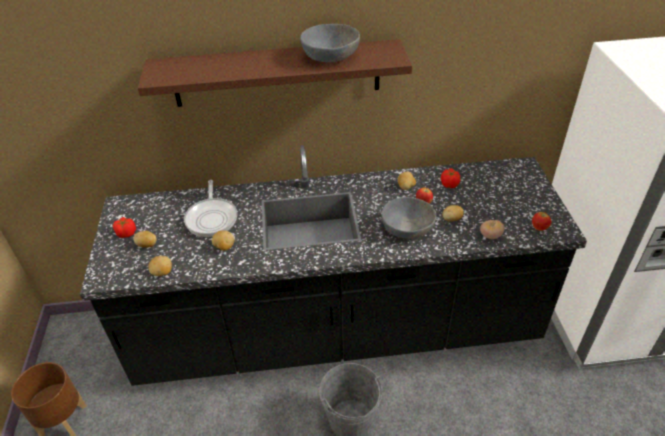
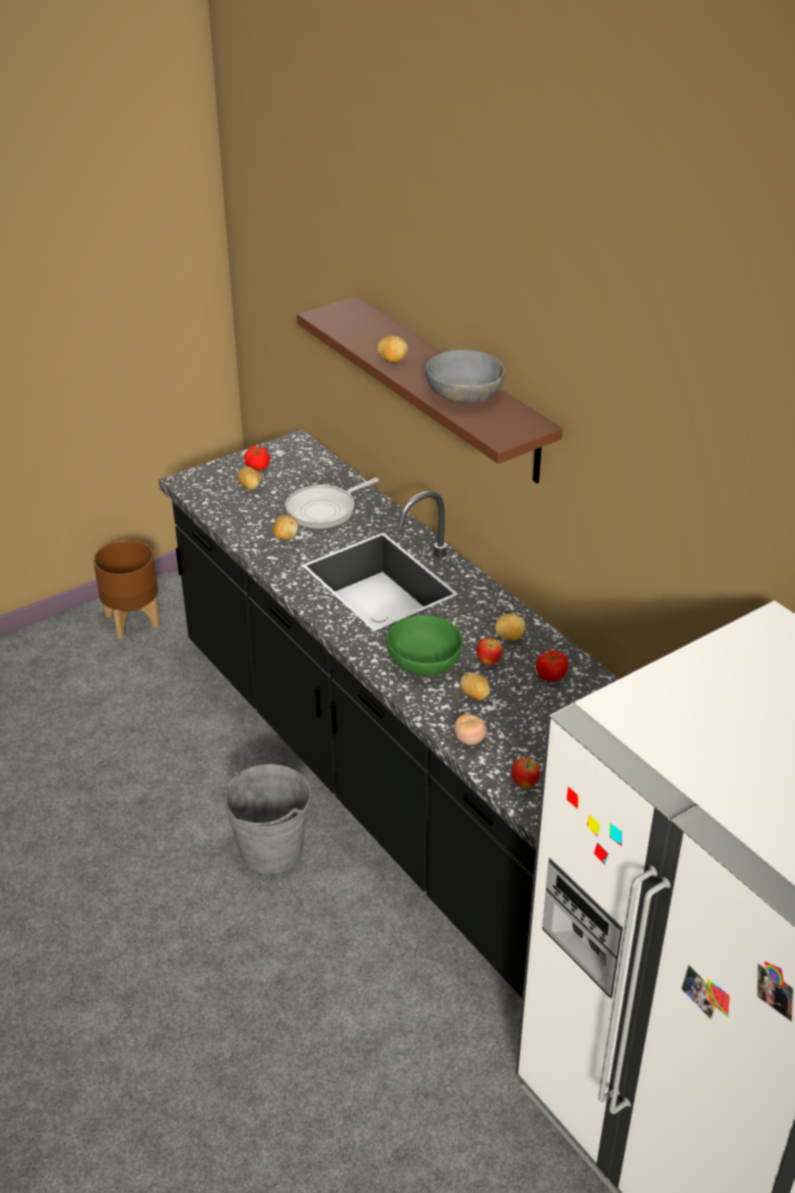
camera: 60 degrees right, 5 degrees down
potato [149,256,172,276] -> potato moved to [377,335,408,363]
grey bowl [381,197,436,239] -> green bowl [386,615,463,676]

